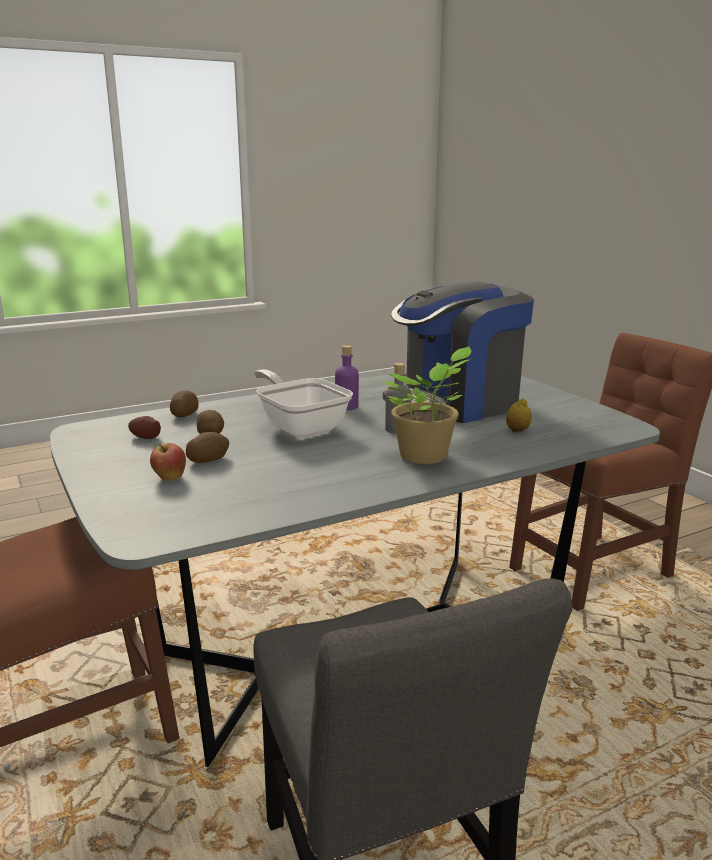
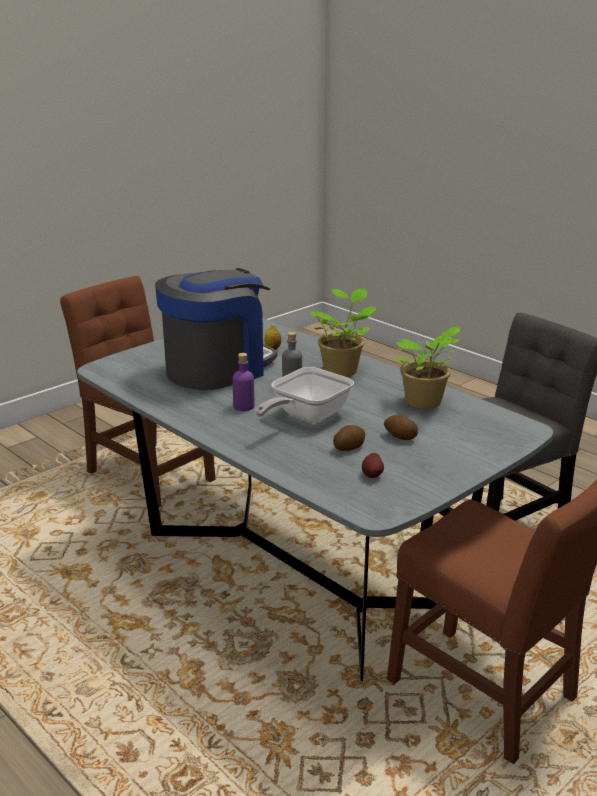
camera: 105 degrees left, 5 degrees up
apple [150,443,186,481] -> none
potato [170,390,199,417] -> none
coffee machine [383,281,534,423] -> coffee machine turned 90 degrees counterclockwise [155,268,277,390]
none -> potted plant [395,326,460,409]

